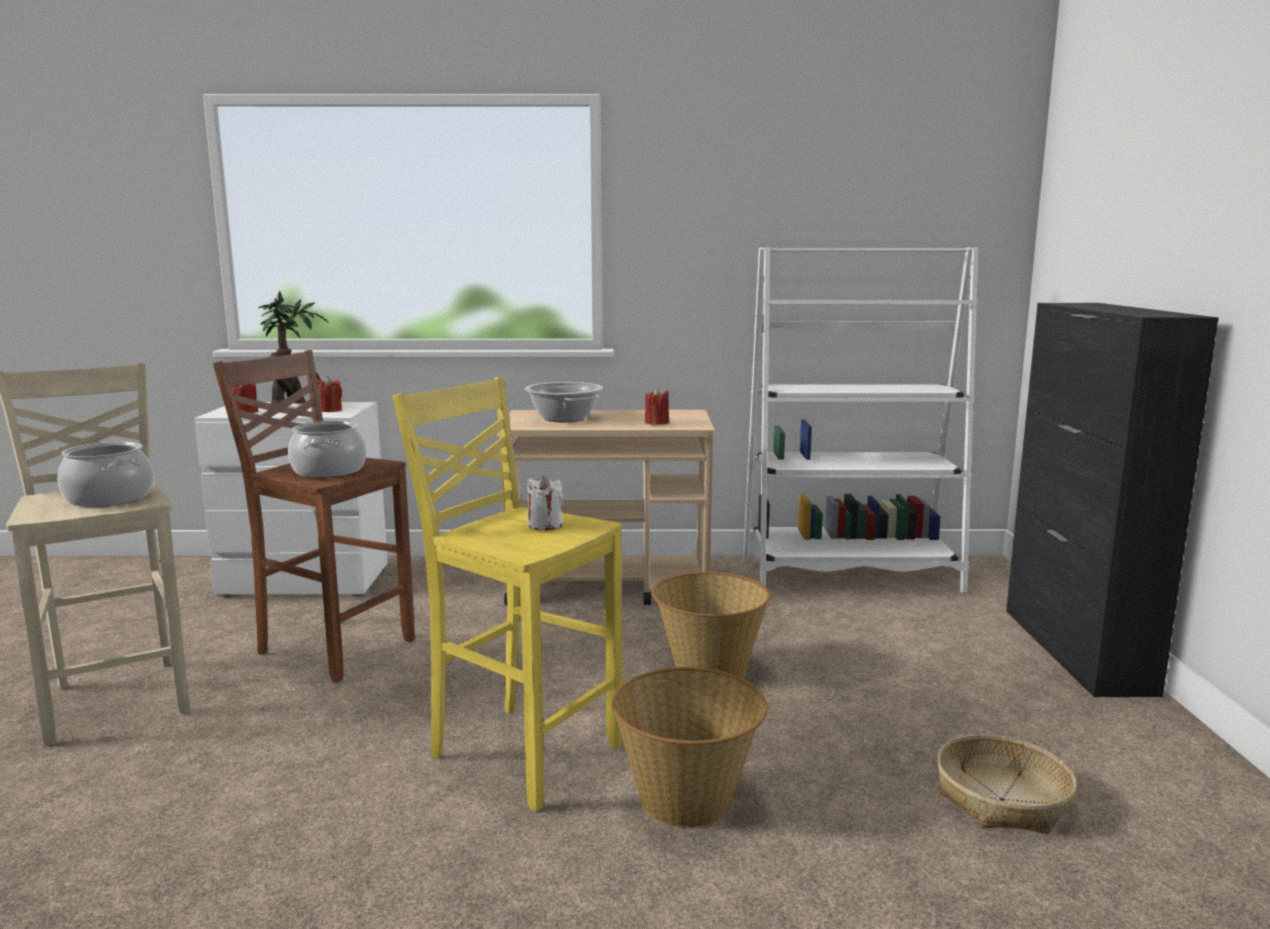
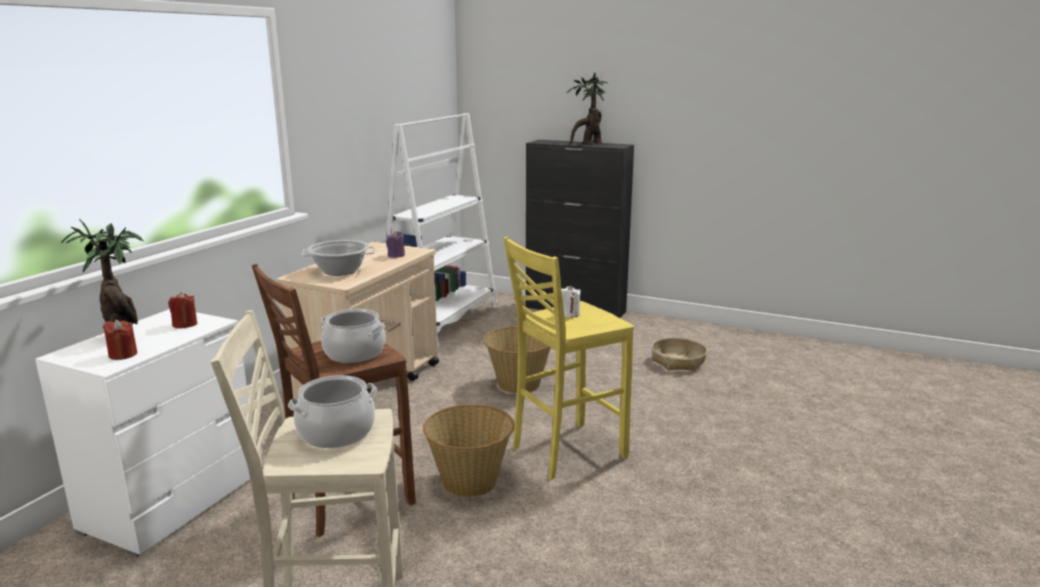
camera: 65 degrees left, 5 degrees up
basket [611,667,768,828] -> basket moved to [423,404,515,497]
red candle [645,388,669,425] -> purple candle [386,231,405,258]
none -> potted plant [566,73,608,144]

